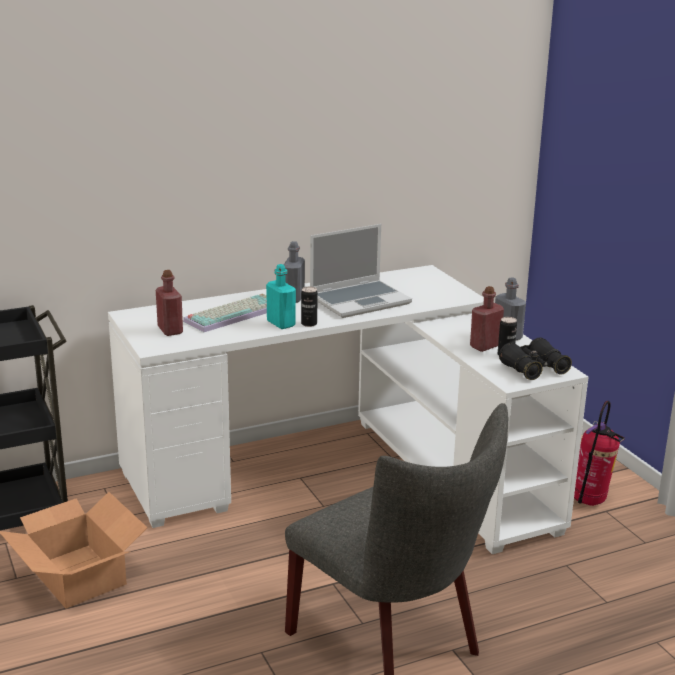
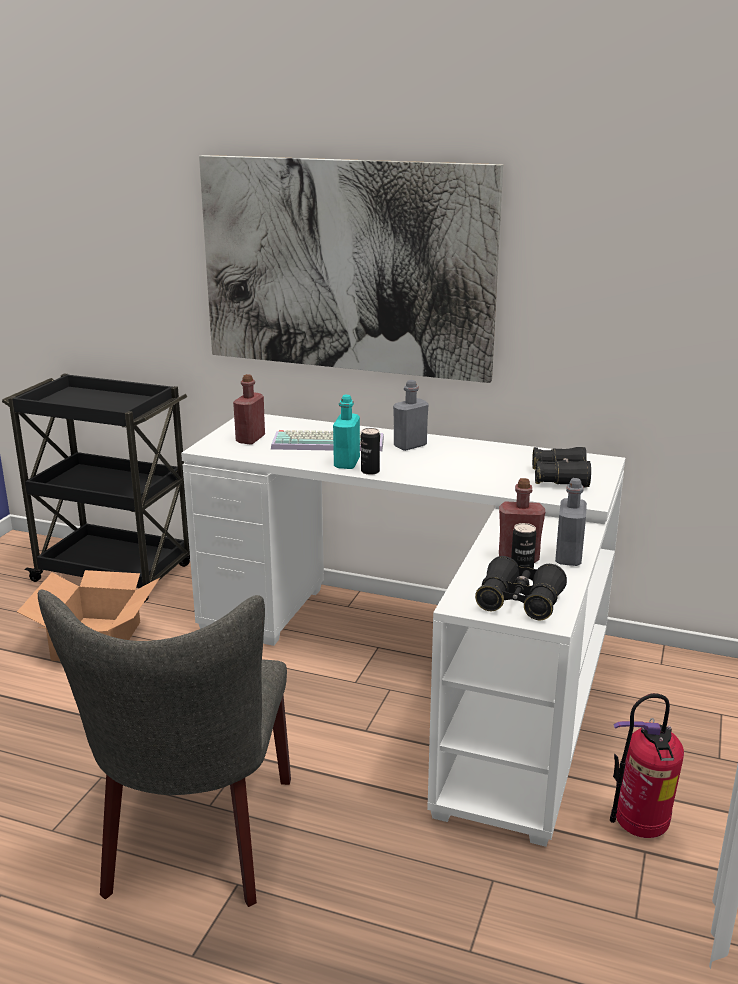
camera: 45 degrees right, 0 degrees up
laptop [310,224,412,318] -> none
none -> picture [199,155,503,383]
none -> black binoculars [532,447,591,488]

